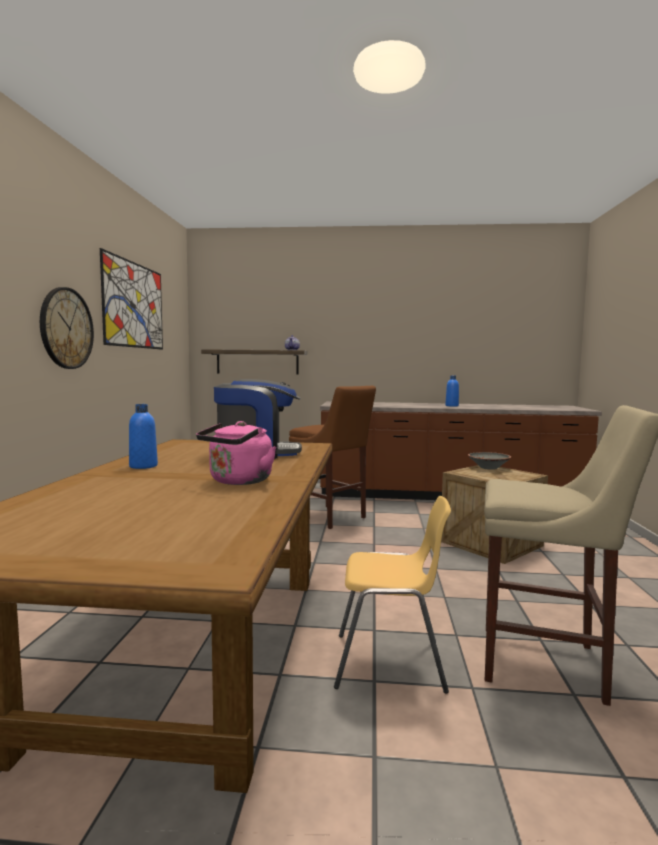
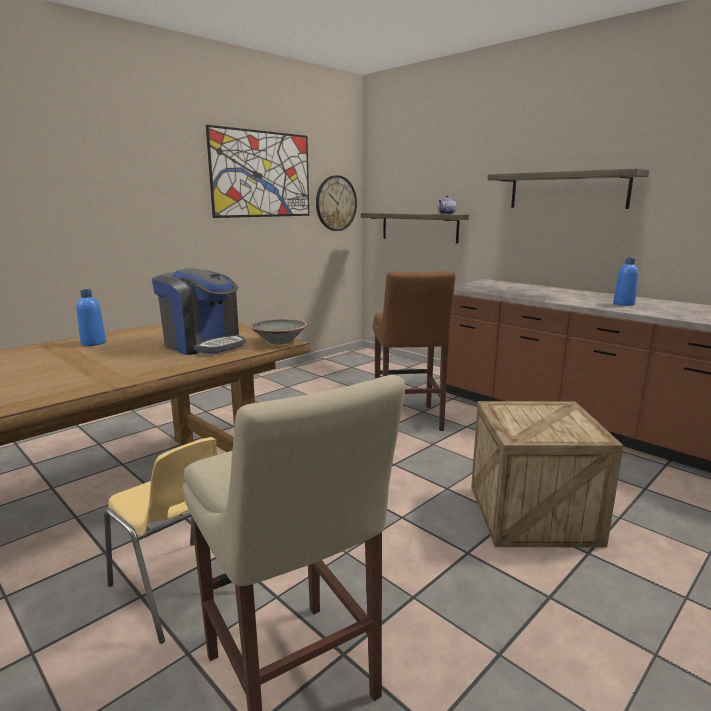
camera: 40 degrees right, 10 degrees up
wall clock [40,287,94,369] -> wall clock moved to [316,175,357,231]
pink kettle [196,421,276,485] -> none
grey bowl [468,452,511,470] -> grey bowl moved to [250,319,307,344]
none -> shelf [488,168,649,209]

